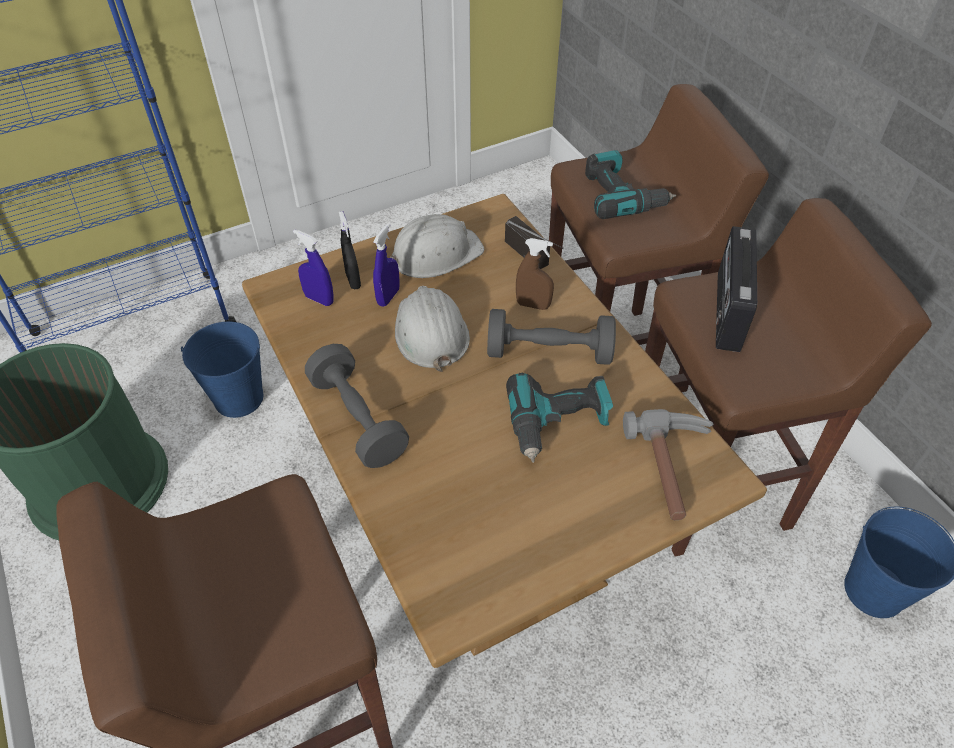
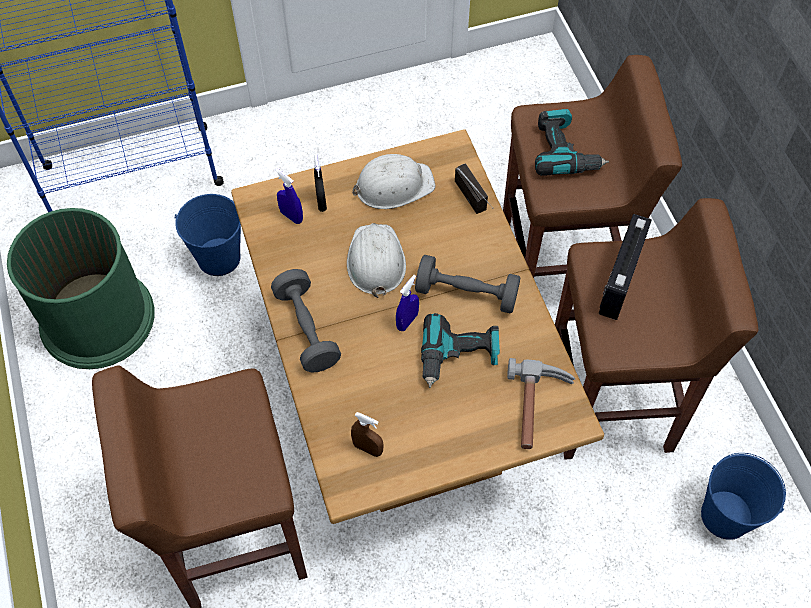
camera: 10 degrees right, 10 degrees up
blue spray bottle [373,223,400,307] -> blue spray bottle moved to [396,275,419,331]
brown spray bottle [516,238,554,310] -> brown spray bottle moved to [351,412,383,457]

